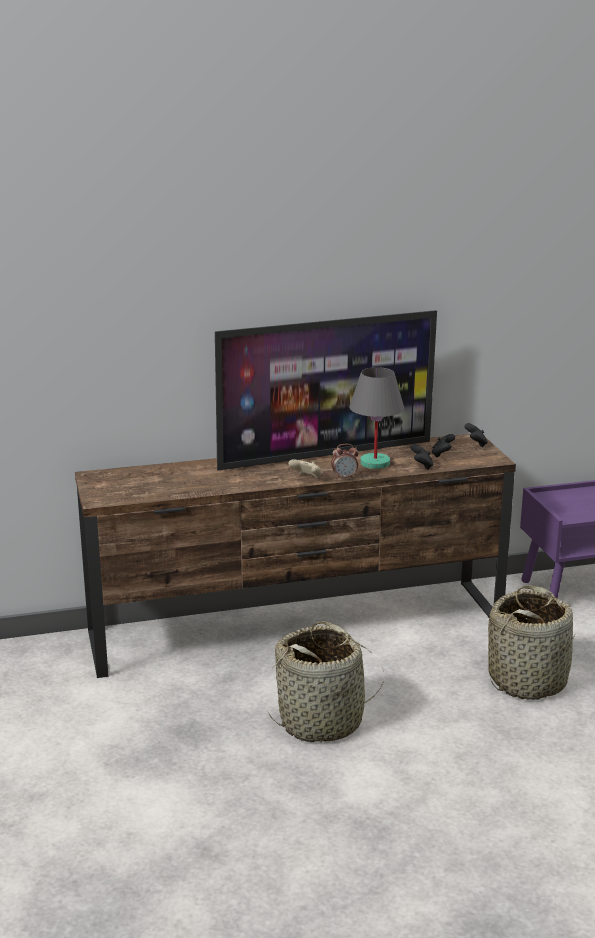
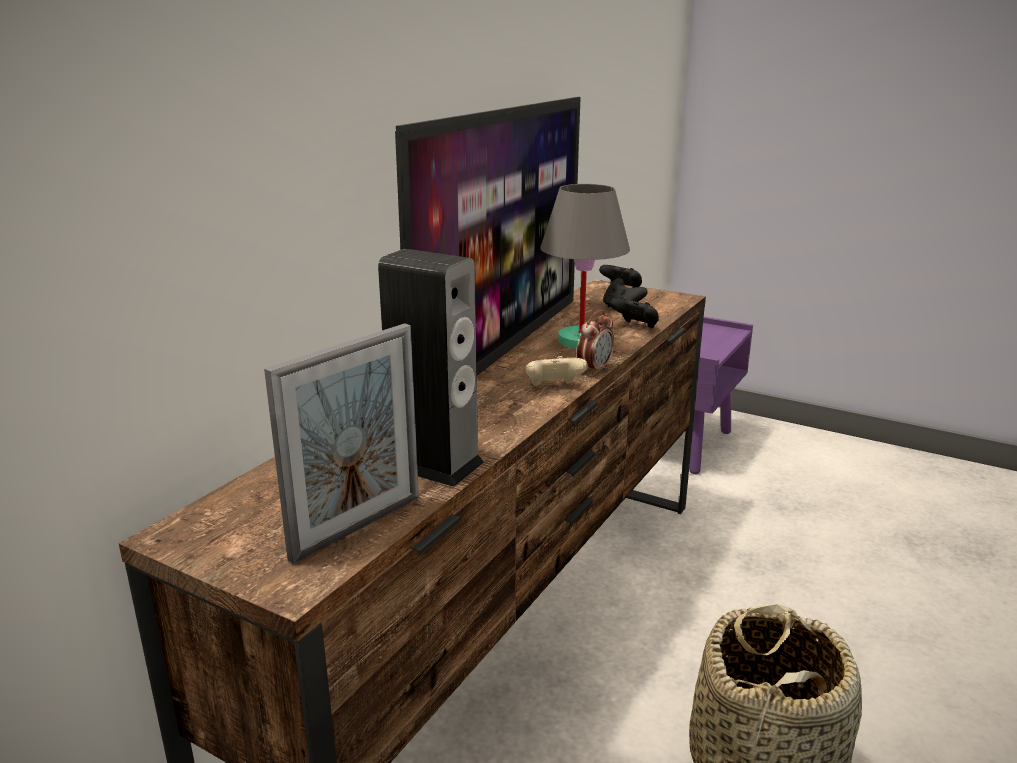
camera: 45 degrees left, 0 degrees up
basket [488,585,576,700] -> none
none -> picture frame [264,323,419,564]
none -> speaker [378,249,484,487]

